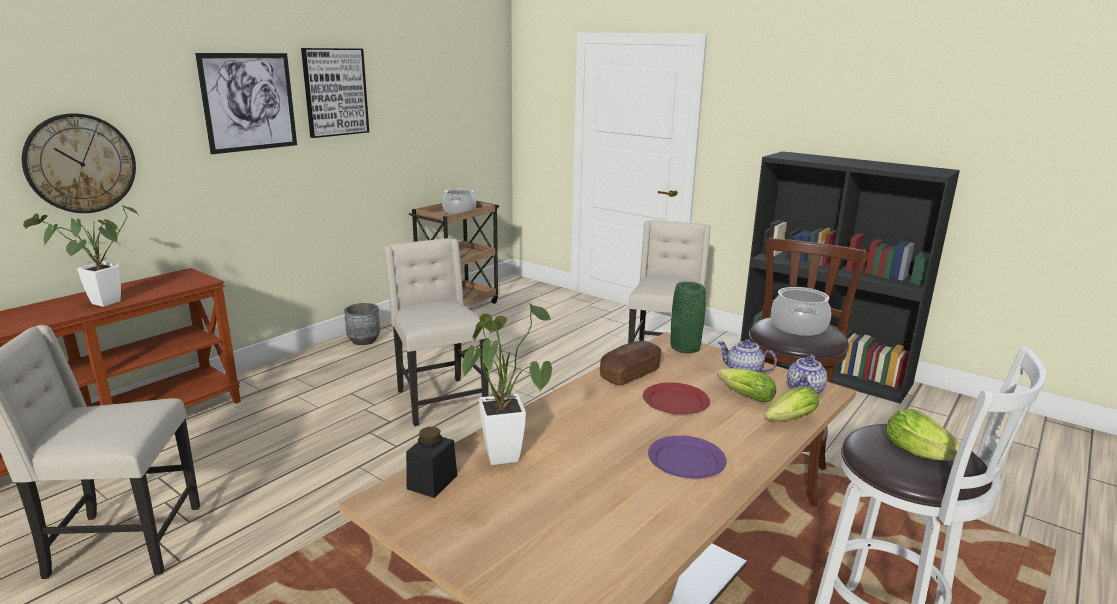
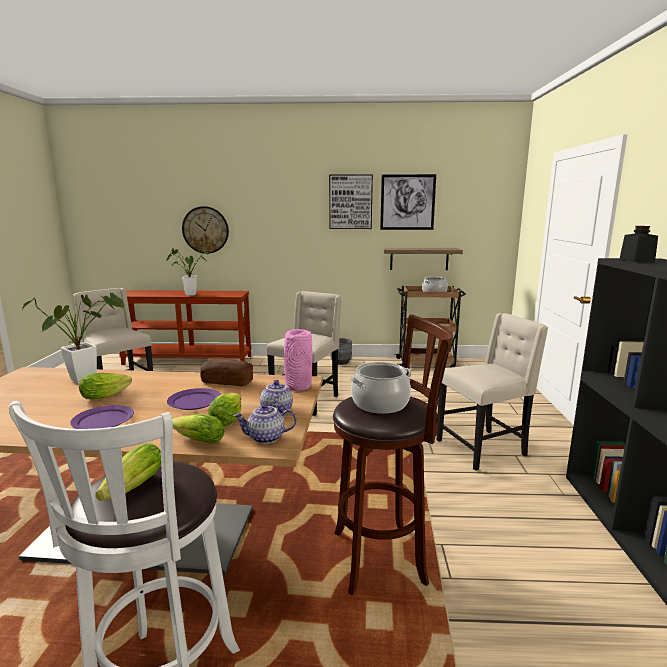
camera: 55 degrees right, 5 degrees down
picture [195,53,297,154] -> picture moved to [380,174,436,230]
black jar [406,427,457,498] -> black jar moved to [619,226,658,262]
red plate [643,382,710,415] -> purple plate [167,388,221,410]
green vase [670,282,706,353] -> pink vase [284,329,313,391]
none -> lettuce [79,373,132,400]
none -> shelf [382,248,463,270]

